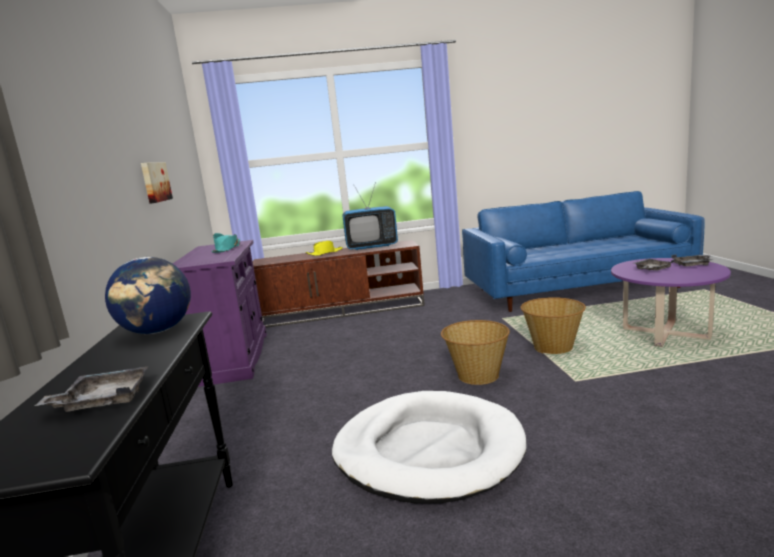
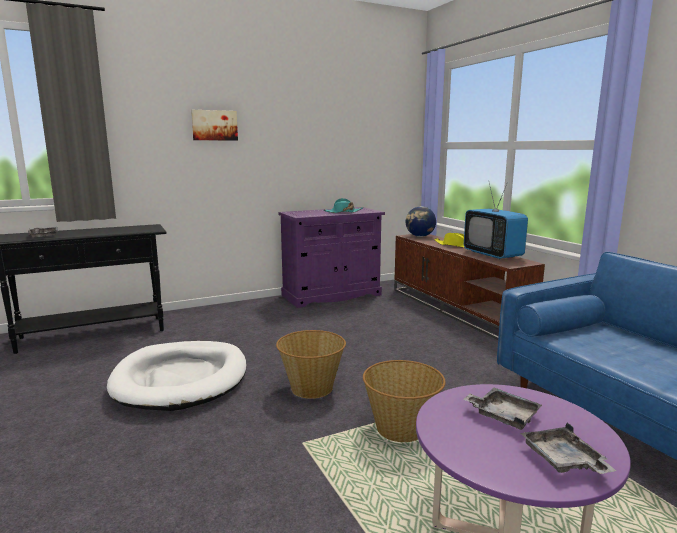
camera: 70 degrees right, 0 degrees up
globe [105,257,191,334] -> globe moved to [406,206,436,237]
picture [141,163,173,204] -> picture moved to [191,110,238,141]

